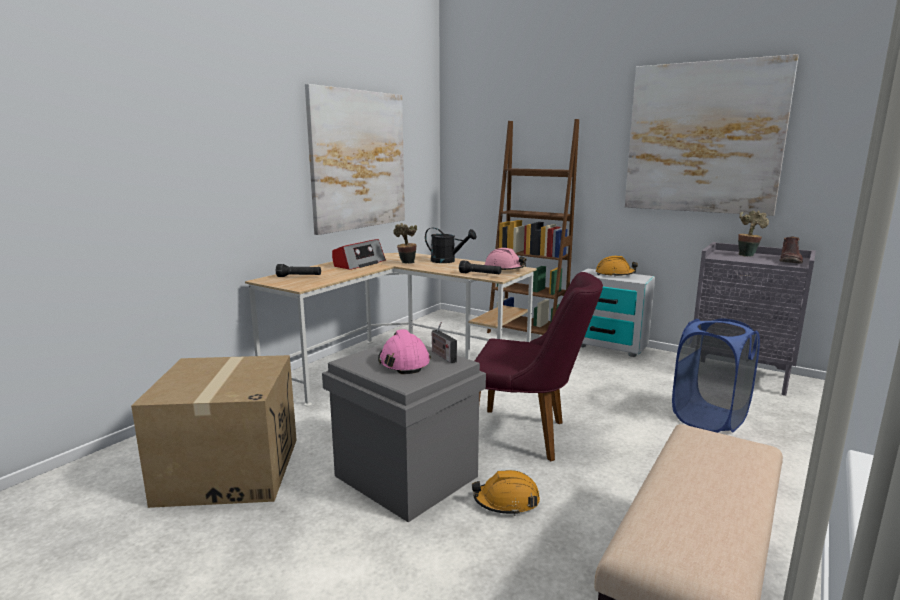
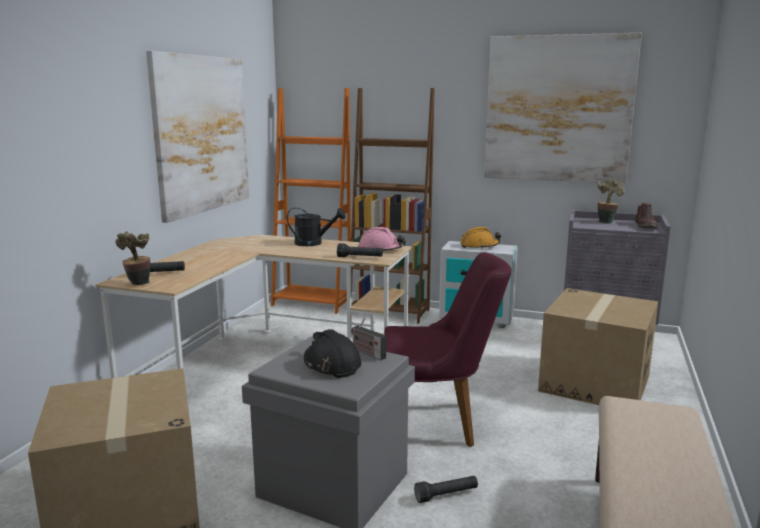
camera: 15 degrees left, 0 degrees up
radio [332,239,386,270] -> none
pink hard hat [378,329,431,374] -> black hard hat [304,329,362,378]
potted plant [393,223,417,264] -> potted plant moved to [115,231,150,285]
orange hard hat [472,470,540,516] -> black flashlight [414,476,478,503]
blue laundry basket [672,319,760,433] -> cardboard box [538,288,658,405]
none -> orange bookcase [271,88,352,314]

